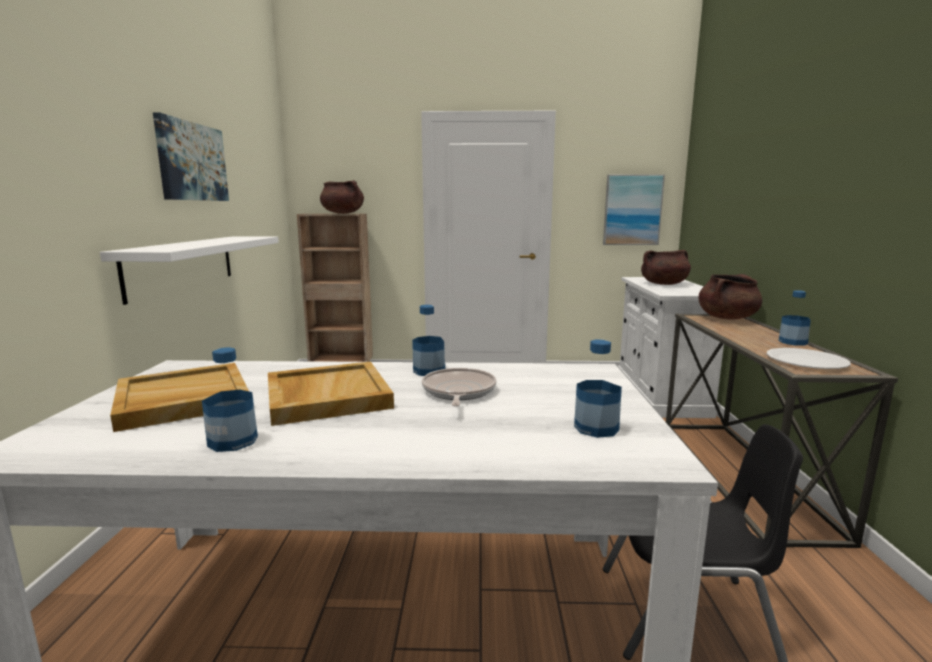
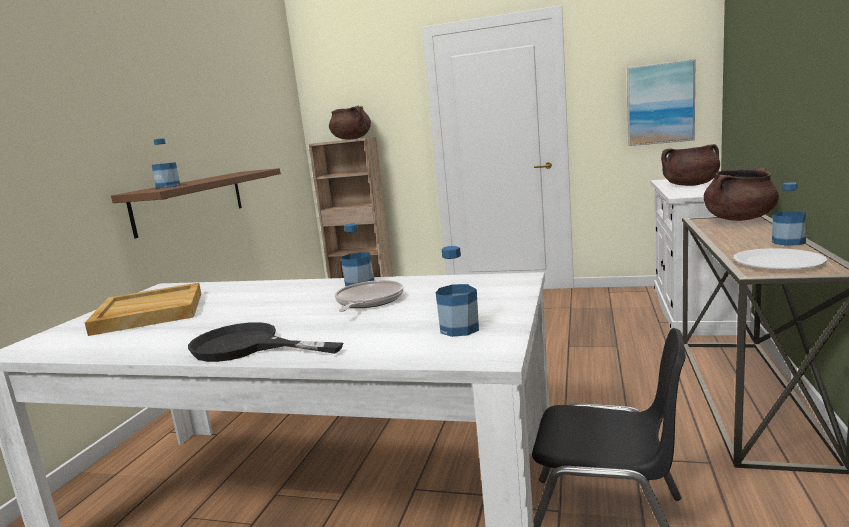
camera: 15 degrees right, 0 degrees up
white shelf [100,236,279,305] -> brown shelf [111,168,281,239]
picture [153,112,229,201] -> none
bottle [202,347,258,452] -> bottle moved to [152,138,180,189]
beige tray [268,361,394,426] -> none
none -> black frying pan [188,322,343,362]

